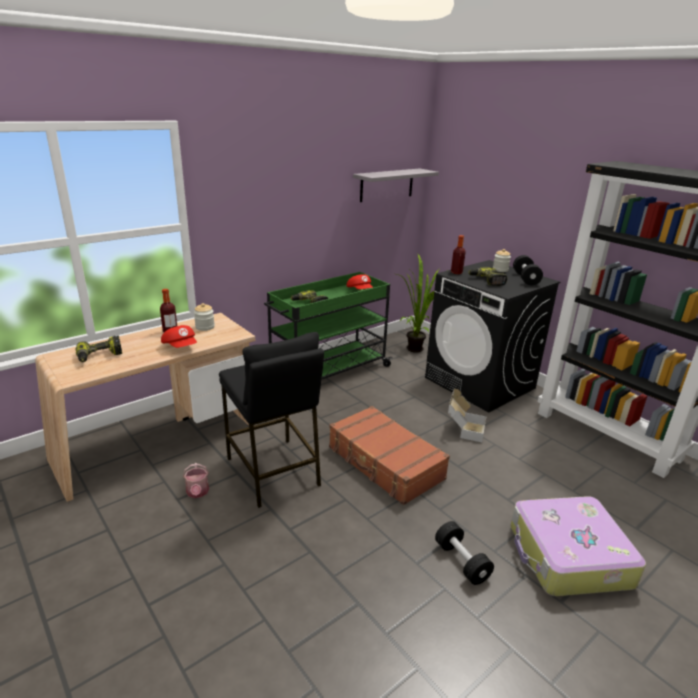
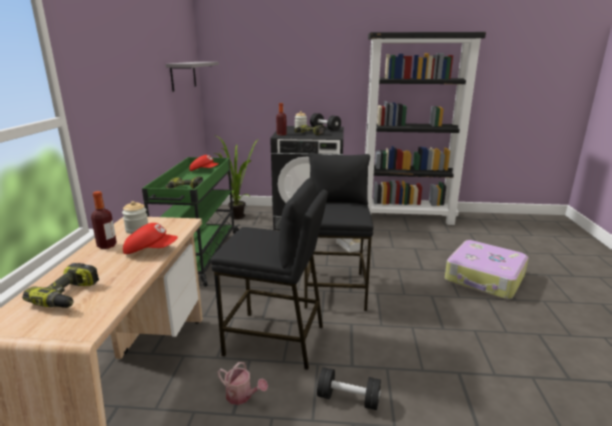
camera: 45 degrees left, 5 degrees down
brown suitcase [329,406,450,505] -> black stool [305,152,374,311]
black dumbbell [435,521,494,585] -> black dumbbell moved to [317,367,381,410]

